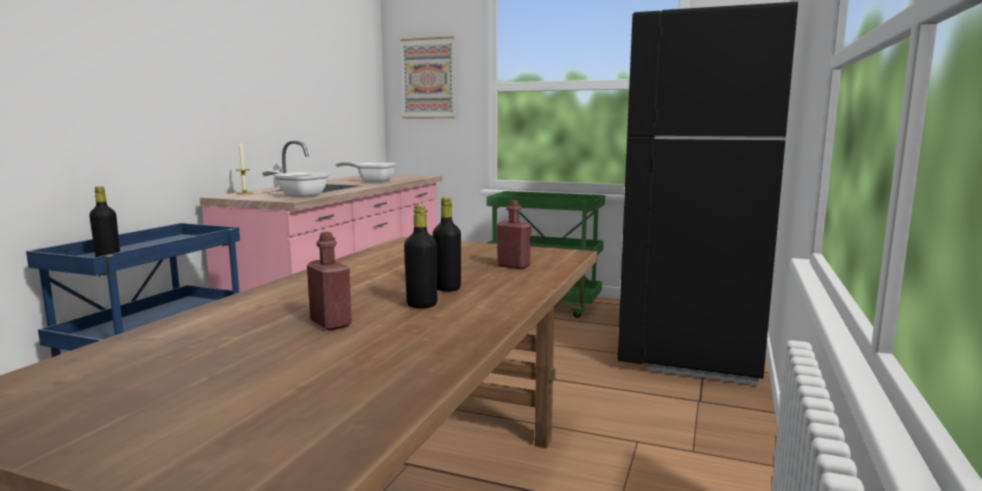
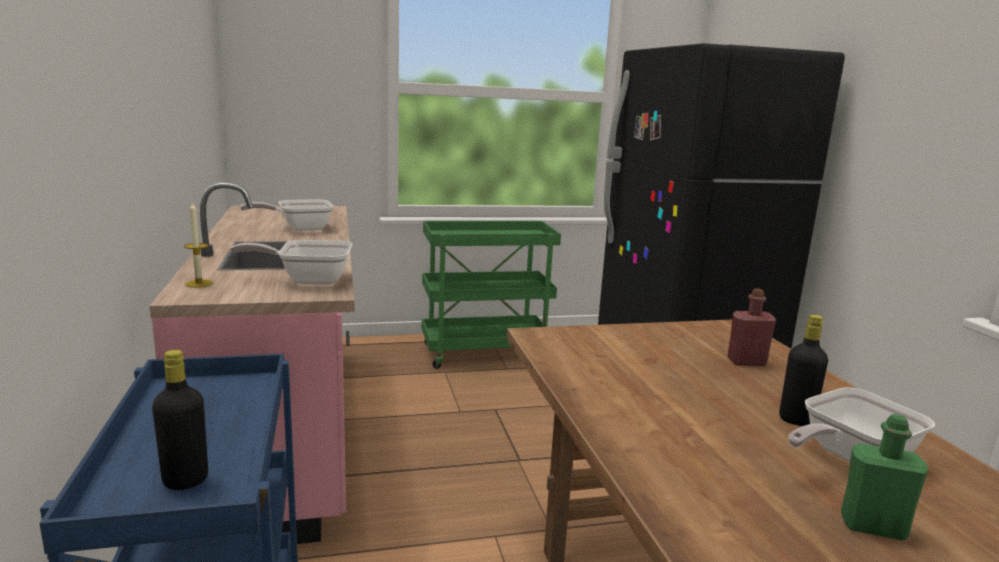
camera: 35 degrees left, 5 degrees up
red bottle [307,232,352,330] -> green bottle [841,414,929,540]
picture [400,36,456,118] -> none
black bottle [404,205,437,308] -> frying pan [788,387,935,462]

